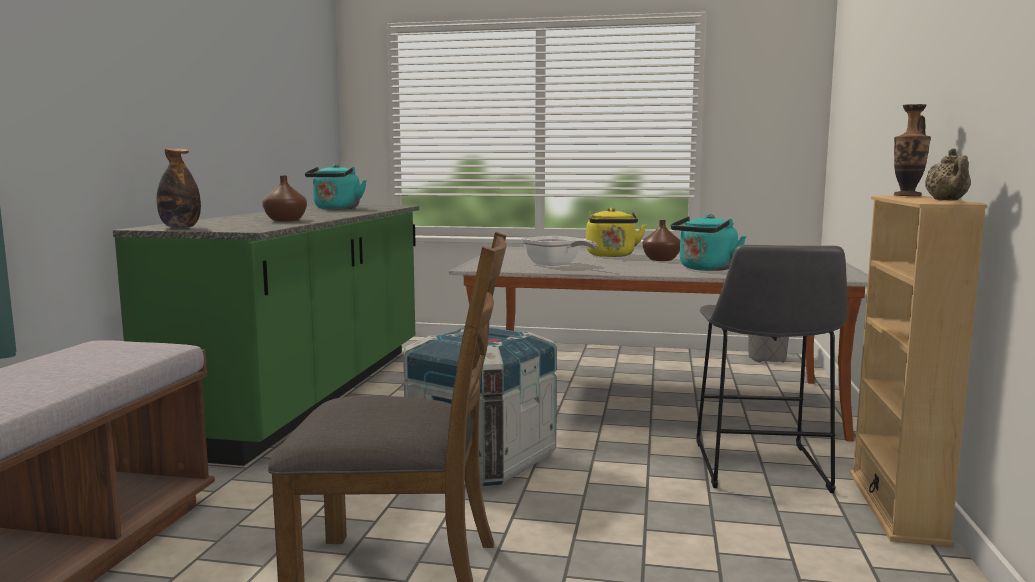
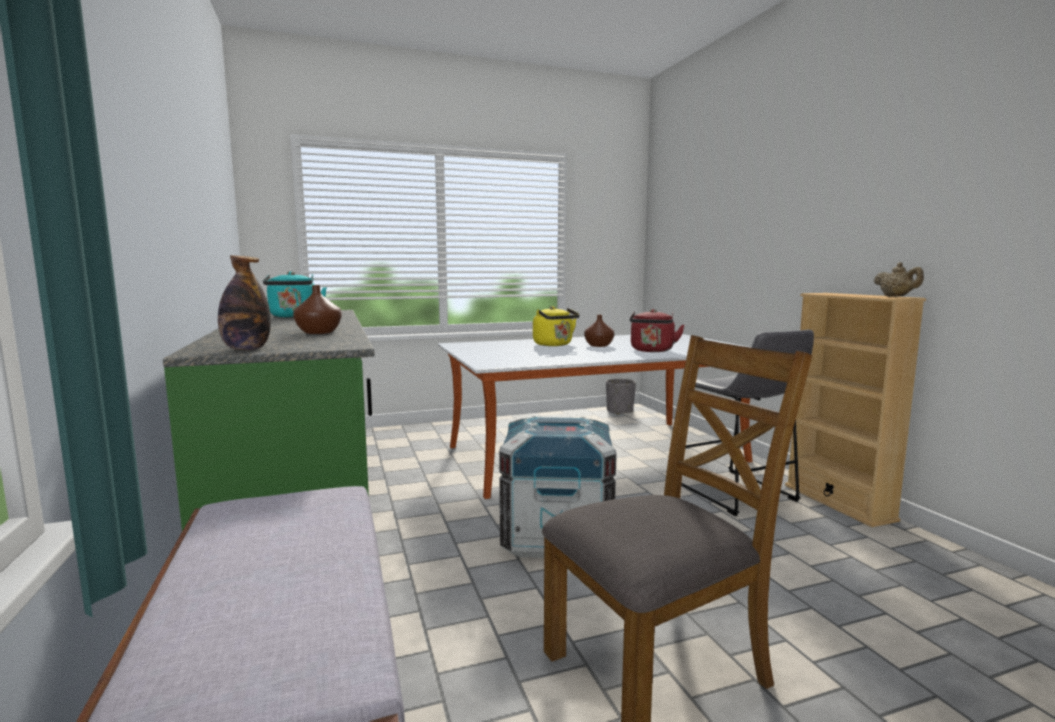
camera: 30 degrees left, 0 degrees up
frying pan [521,236,598,266] -> none
turquoise kettle [671,214,746,271] -> red kettle [630,309,685,352]
vase [894,104,931,196] -> none

